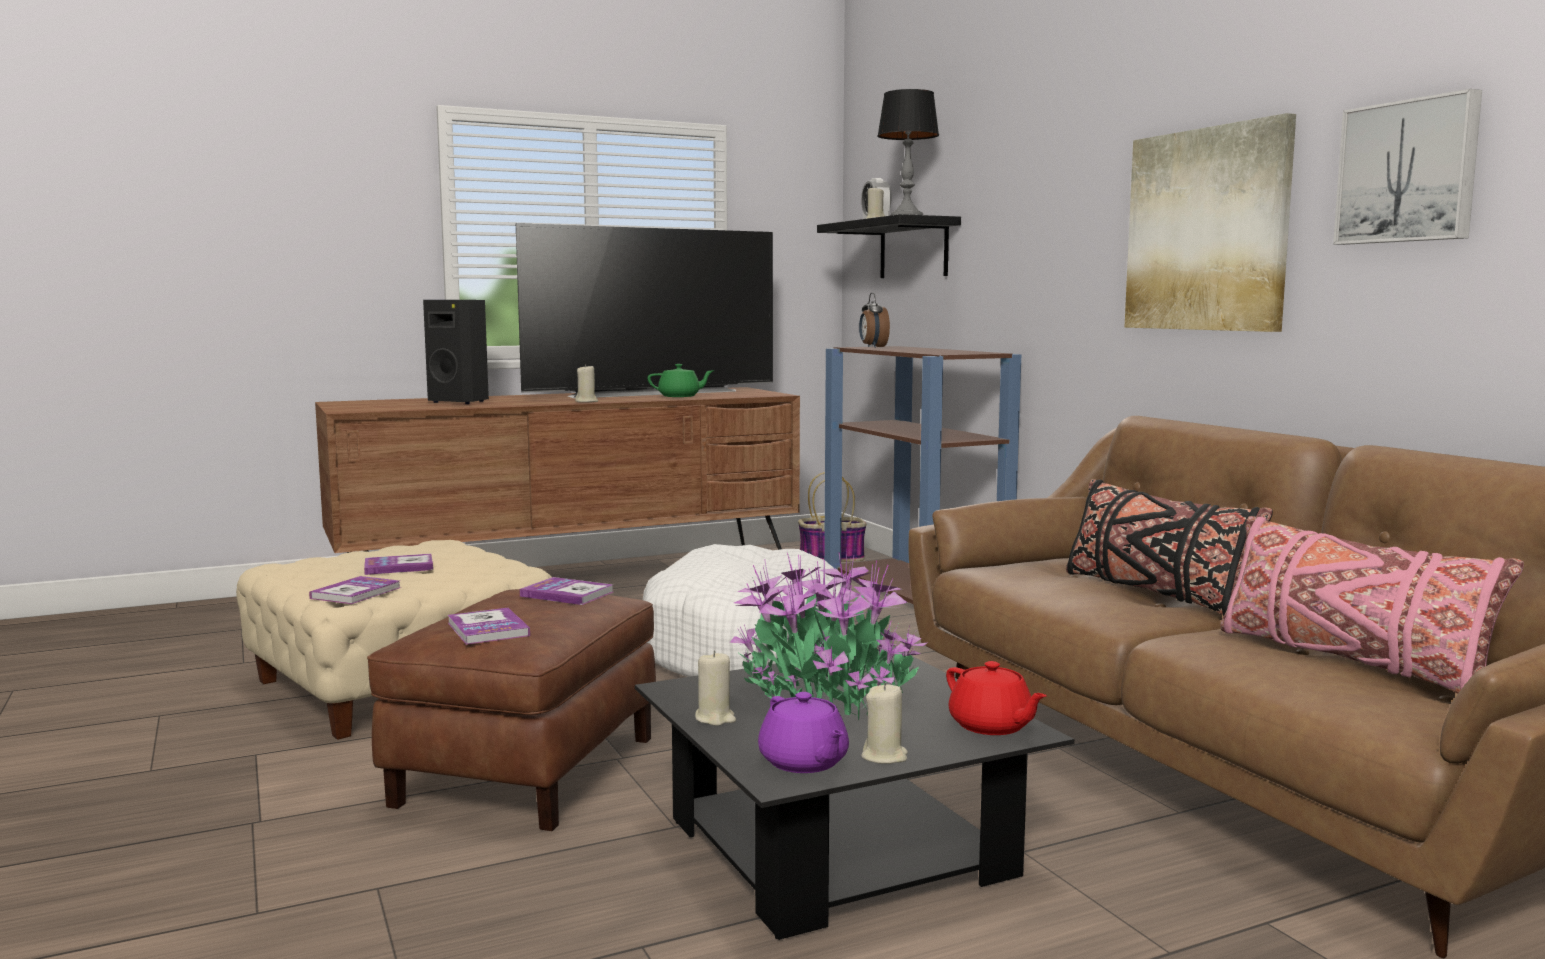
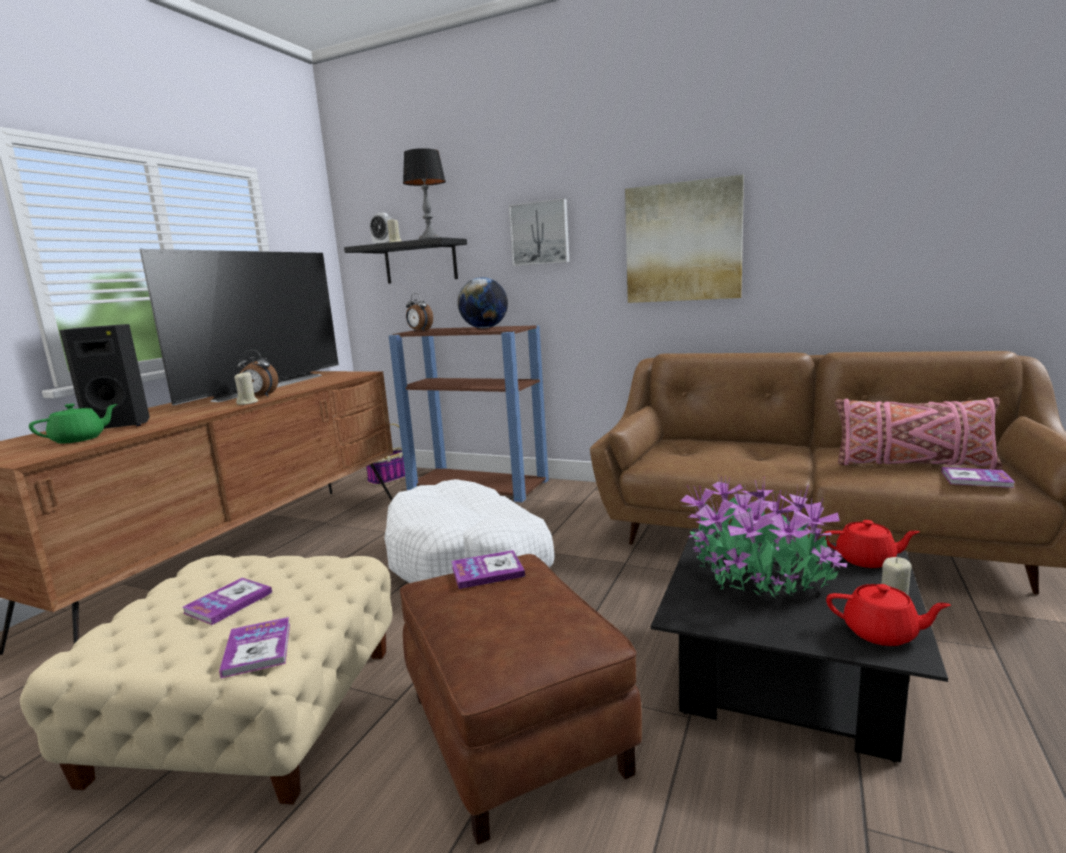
camera: 40 degrees left, 5 degrees up
book [448,608,530,645] -> book moved to [941,467,1016,488]
green teapot [647,364,713,397] -> green teapot moved to [29,404,117,444]
beige candle [695,650,736,726] -> none
purple teapot [758,692,849,773] -> red teapot [826,584,951,646]
black pillow [1066,479,1273,616] -> none
picture [1333,89,1482,245] -> picture moved to [509,198,570,266]
none -> alarm clock [237,350,278,397]
none -> globe [458,277,508,328]

